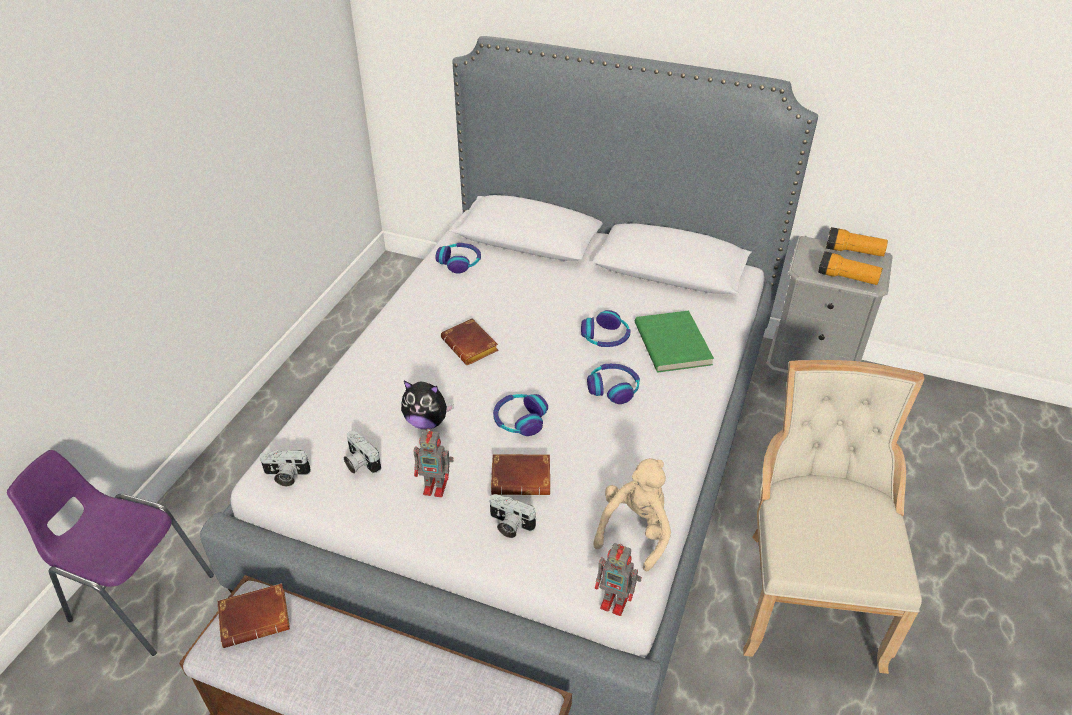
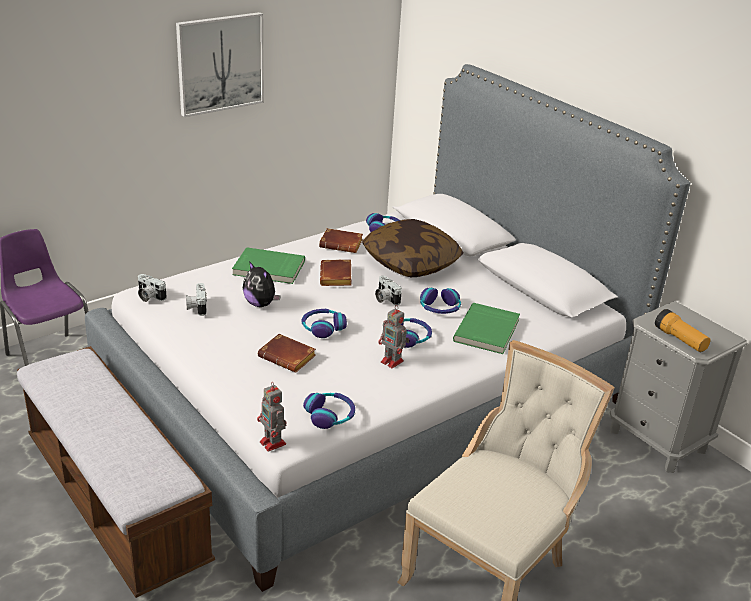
camera: 30 degrees right, 10 degrees down
brown book [217,583,290,648] -> brown book moved to [319,228,363,253]
toy robot [414,428,454,497] -> toy robot moved to [378,306,409,368]
camera [489,494,537,538] -> camera moved to [375,276,402,305]
beige plush toy [593,458,671,572] -> headphones [303,393,355,429]
flashlight [826,227,888,257] -> none
none -> picture [176,12,264,117]
none -> green book [232,247,305,284]
none -> pillow [362,219,464,277]

